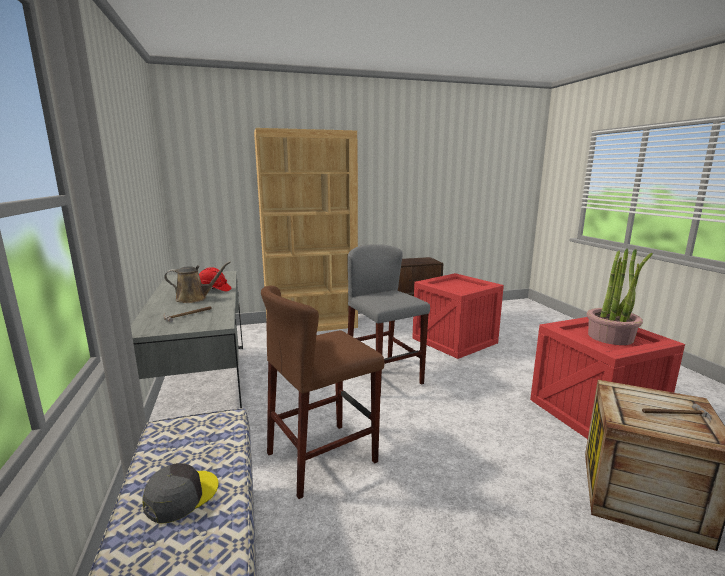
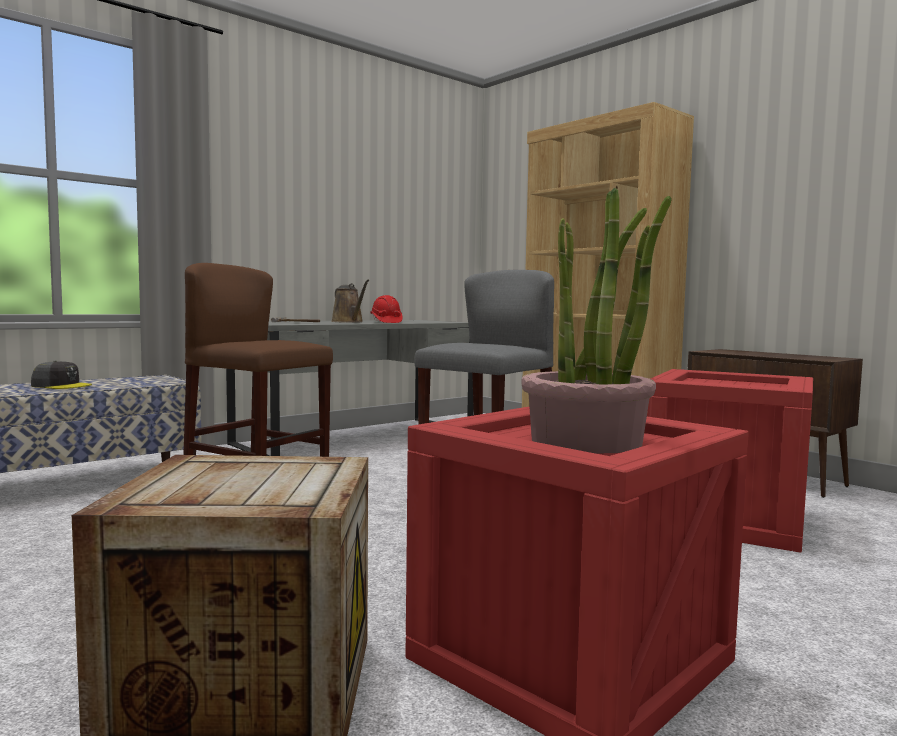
camera: 65 degrees right, 10 degrees down
hammer [642,404,712,422] -> none

